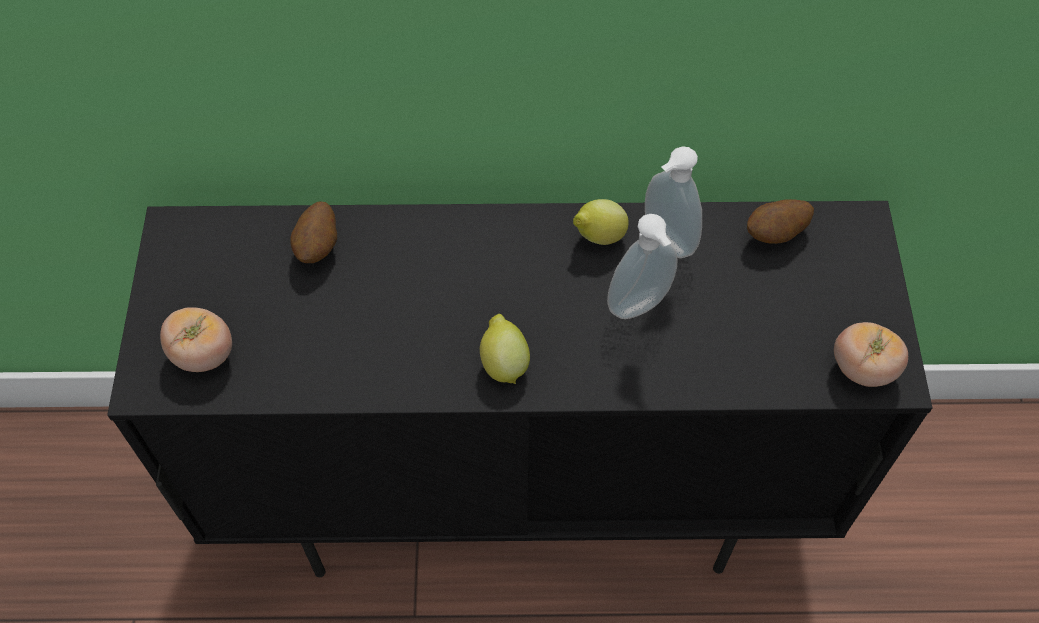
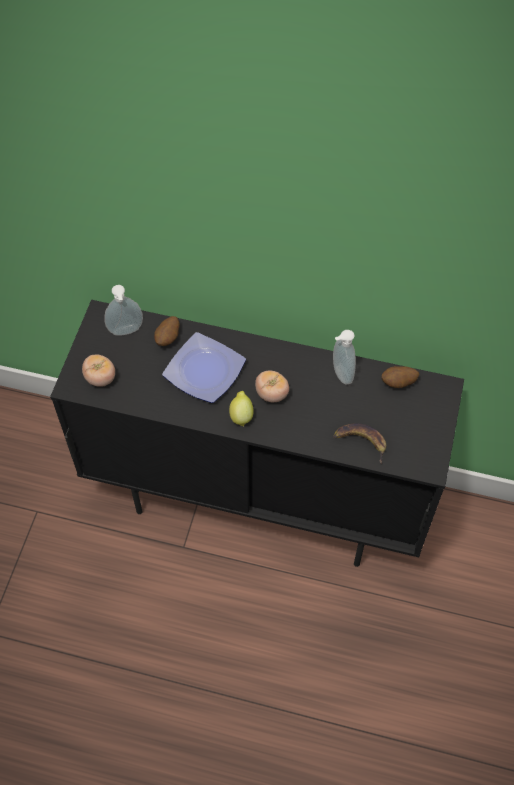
camera: 15 degrees right, 0 degrees up
lemon [573,199,629,245] -> none
soap dispenser [607,214,678,319] -> soap dispenser moved to [104,285,143,336]
tomato [834,322,908,387] -> tomato moved to [255,370,289,402]
none -> plate [162,332,246,403]
none -> banana [333,423,386,464]

